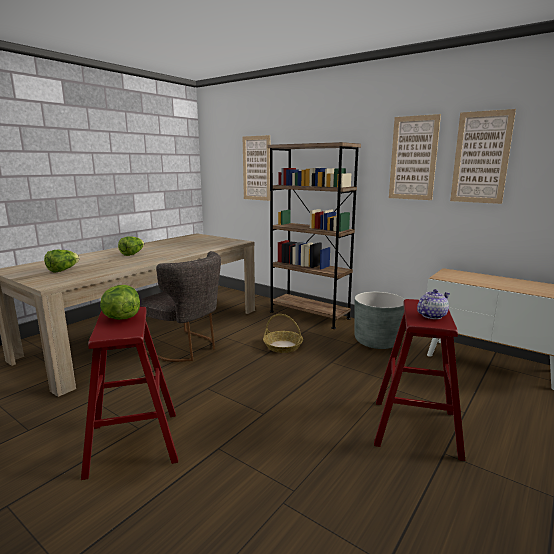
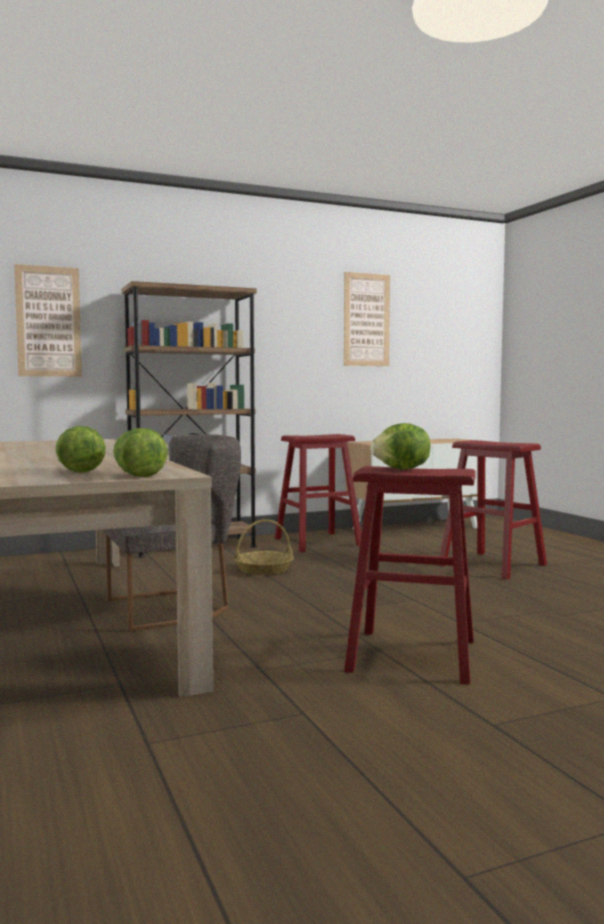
camera: 60 degrees left, 10 degrees down
lettuce [118,236,144,256] -> lettuce moved to [113,428,167,477]
grey planter [354,292,405,349] -> red stool [275,434,361,552]
picture [389,114,441,200] -> none
teapot [417,289,450,319] -> none

